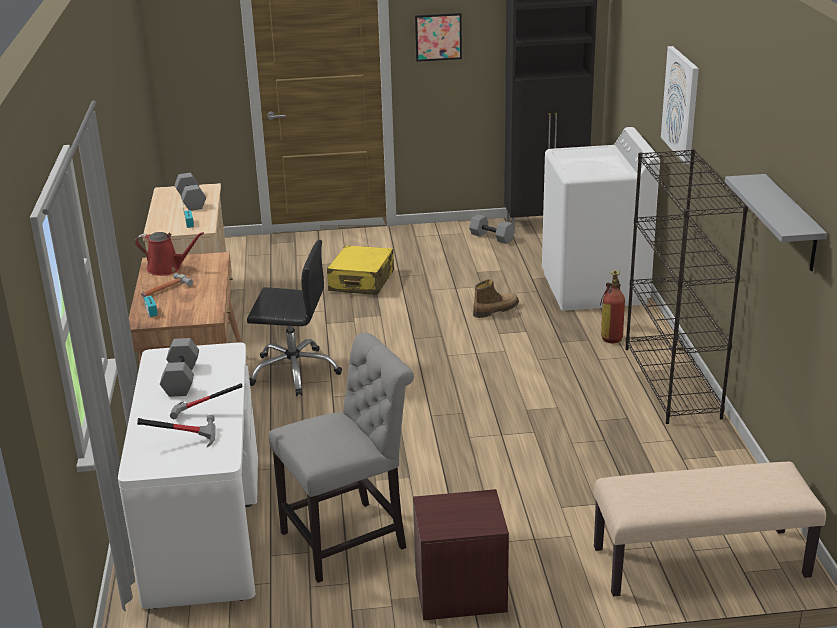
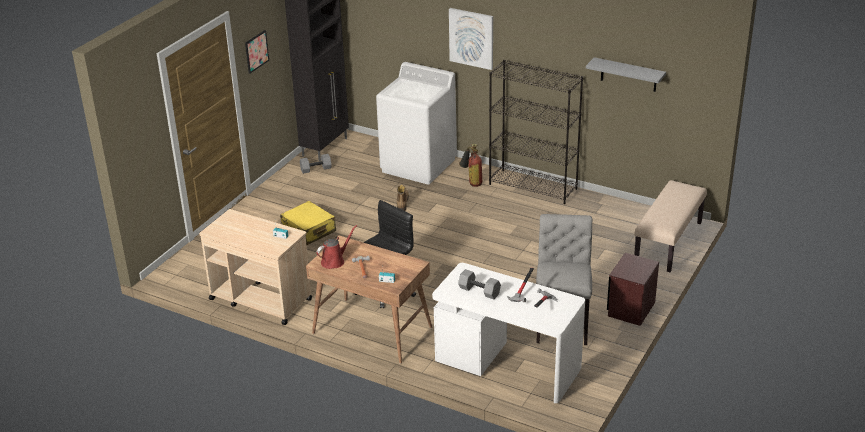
camera: 55 degrees left, 5 degrees up
grey dumbbell [175,173,206,211] -> none

